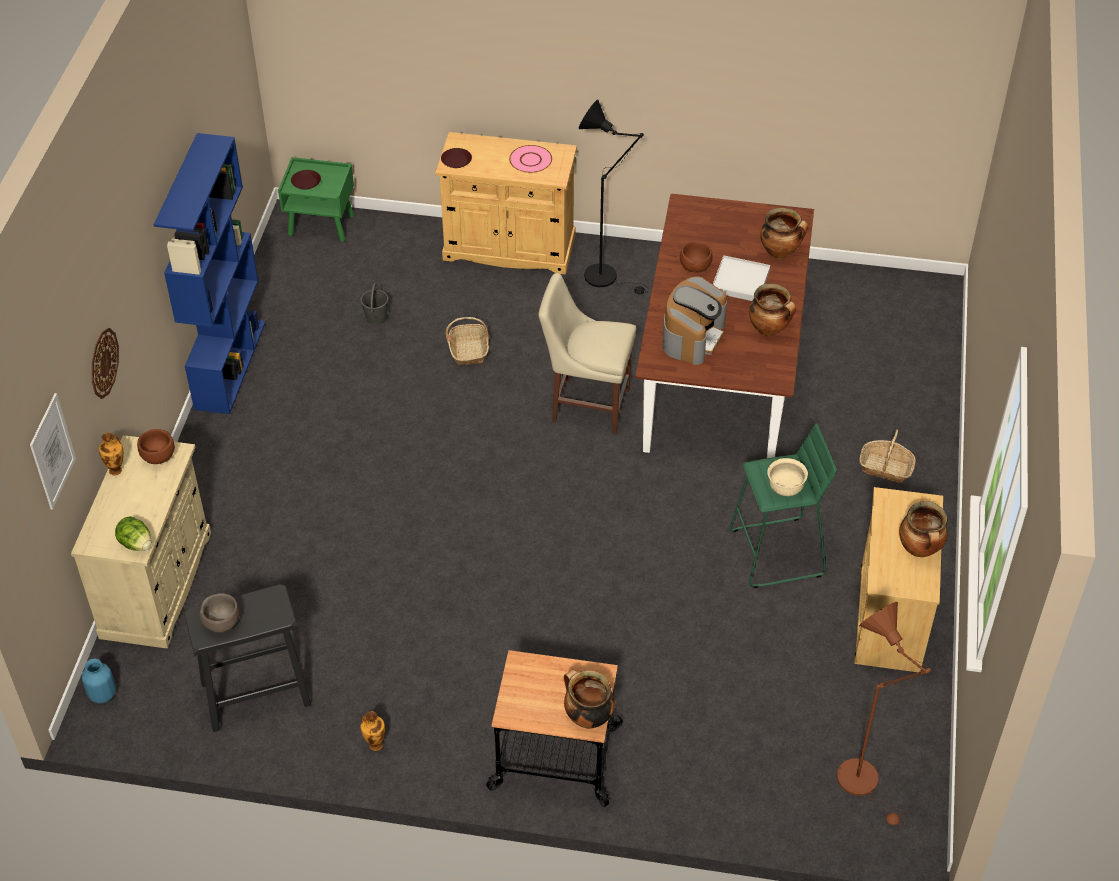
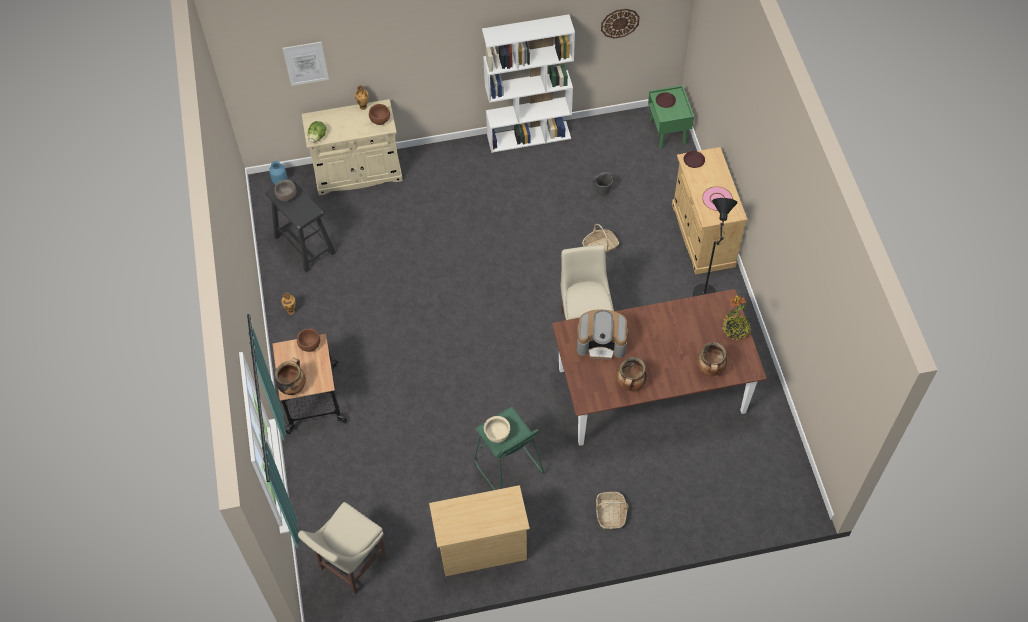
camera: 70 degrees right, 10 degrees up
wall clock [92,328,119,399] -> wall clock moved to [601,8,640,39]
blue bookcase [154,133,266,414] -> white bookcase [482,14,575,153]
brown bowl [680,241,713,272] -> brown bowl moved to [297,328,320,352]
white tray [713,255,770,301] -> none
brown floor lamp [837,602,931,826] -> beige chair [298,502,387,594]
cooking pot [899,501,948,557] -> none
none -> potted plant [722,295,751,341]

